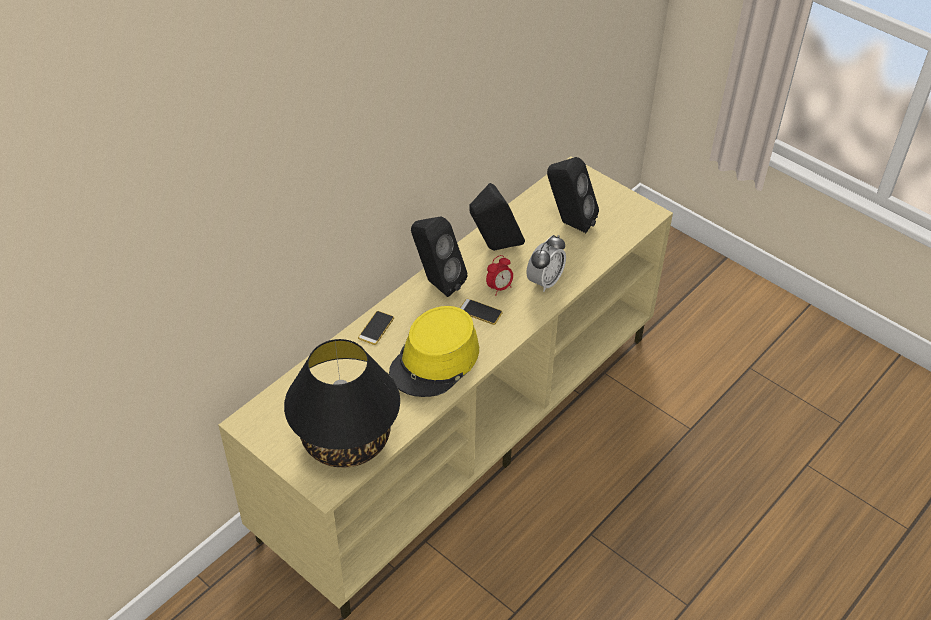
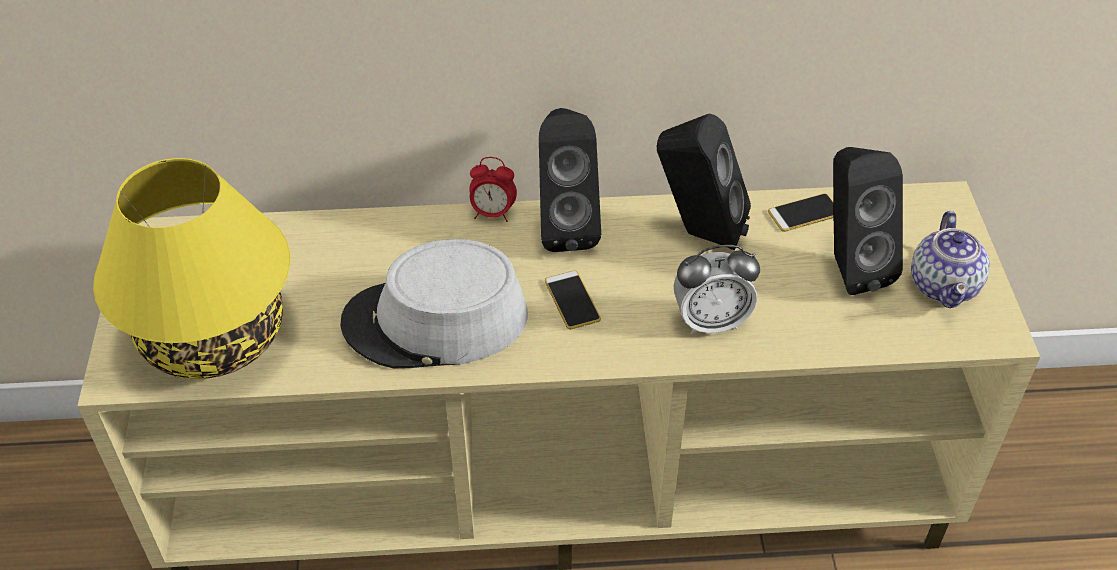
camera: 45 degrees right, 0 degrees up
black table lamp [284,339,400,468] -> yellow table lamp [93,158,291,379]
phone [358,311,394,345] -> phone moved to [768,194,834,232]
yellow hat [389,306,479,397] -> grey hat [340,239,528,369]
alarm clock [486,255,513,294] -> alarm clock moved to [469,157,517,222]
none -> teapot [911,211,990,308]

